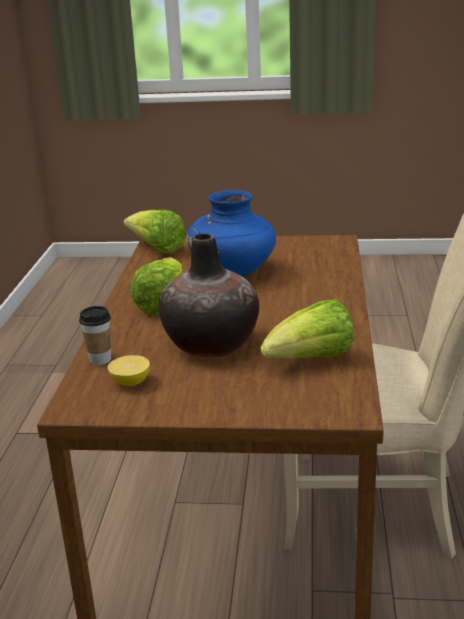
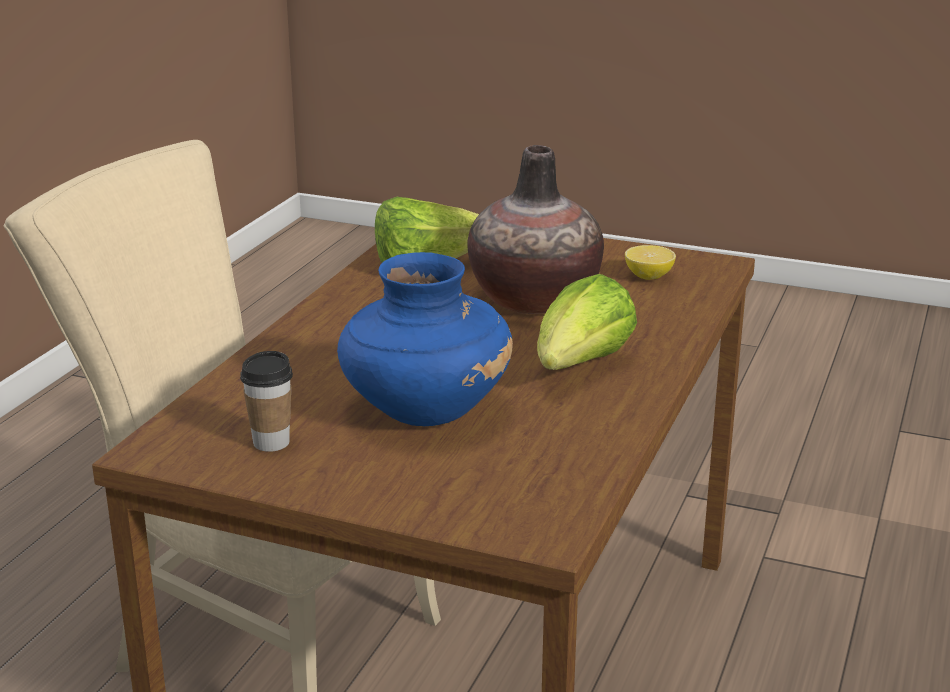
camera: 165 degrees left, 0 degrees up
cup [79,306,111,365] -> cup moved to [240,351,293,452]
lettuce [124,210,186,254] -> none

